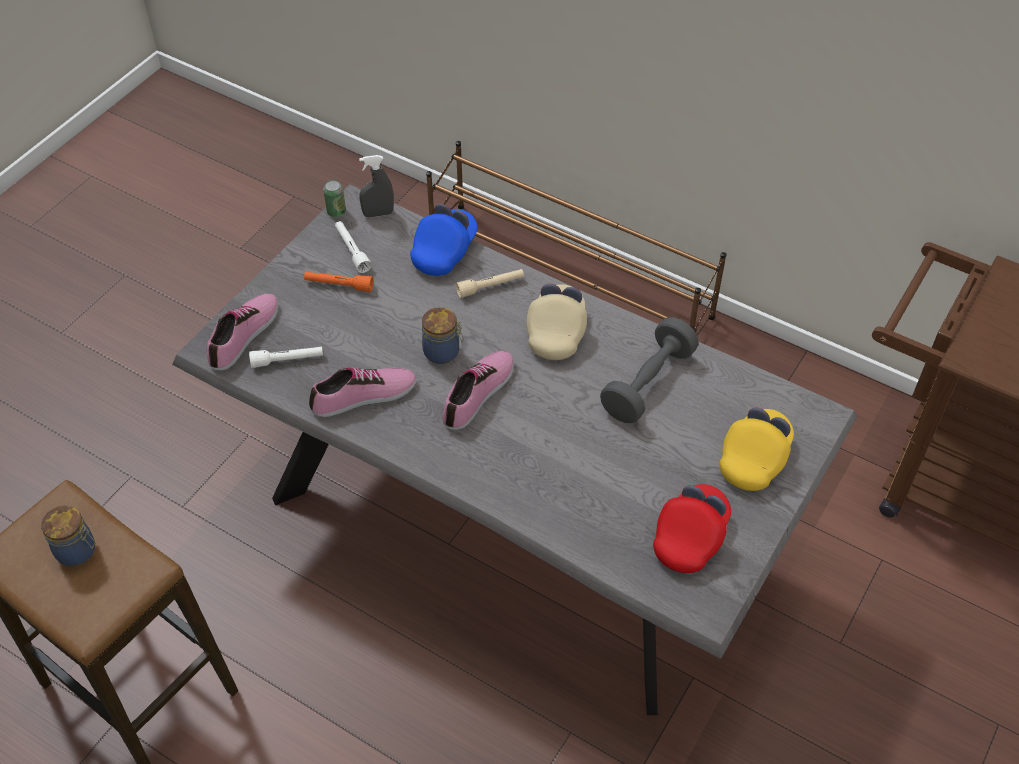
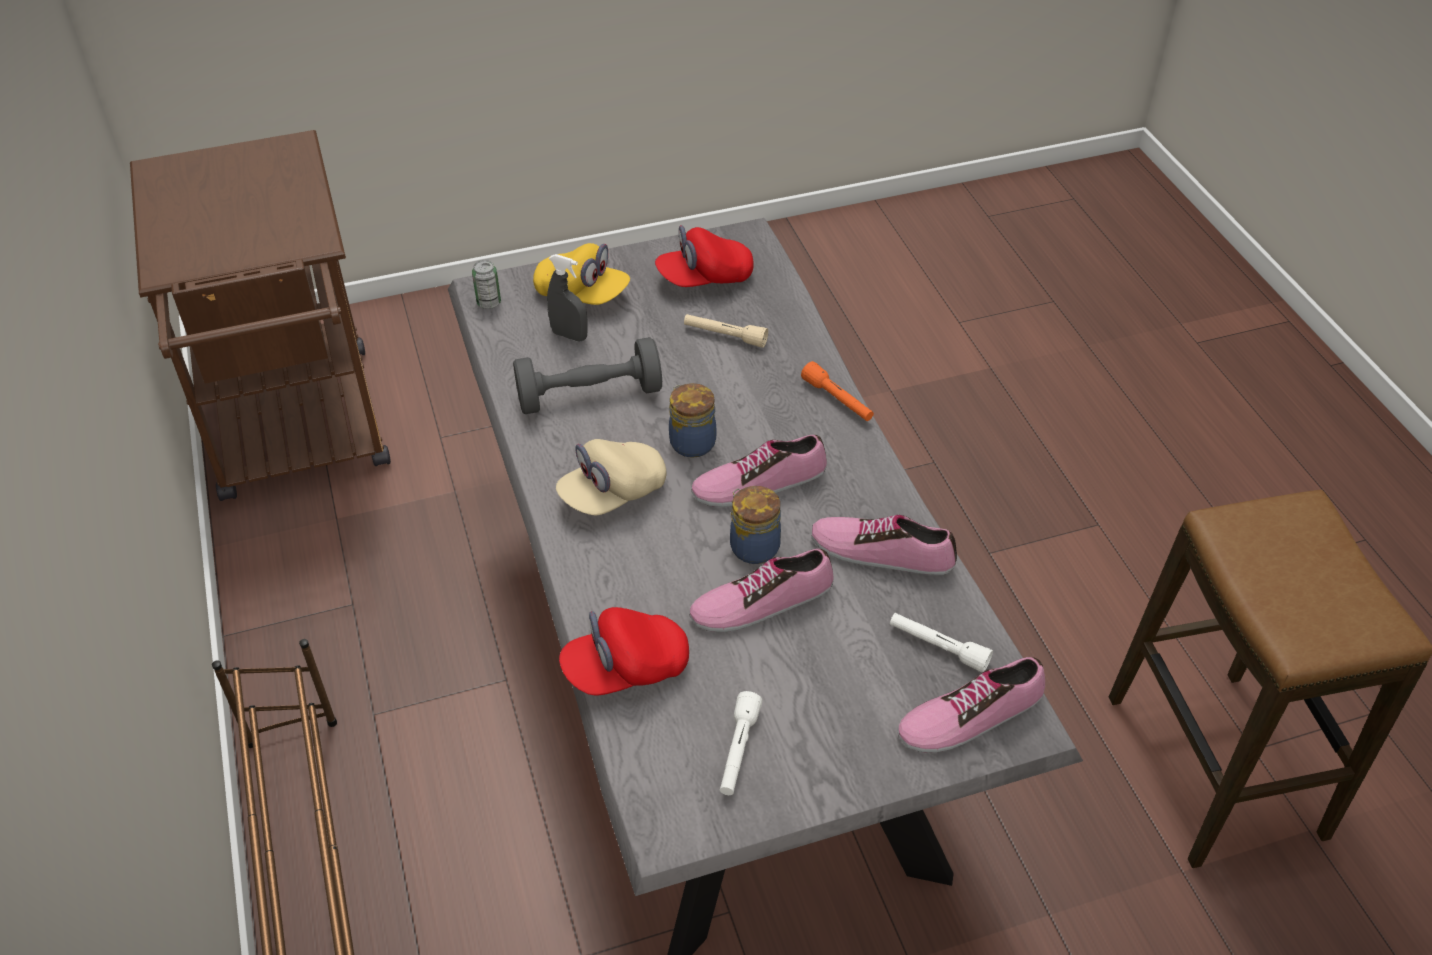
camera: 140 degrees left, 5 degrees down
jar [41,505,95,566] -> jar moved to [669,383,716,458]
orange flashlight [304,272,374,292] -> orange flashlight moved to [801,361,874,421]
can [323,180,346,217] -> can moved to [472,260,501,309]
grey spray bottle [359,155,394,218] -> grey spray bottle moved to [547,254,588,341]
blue cap [410,203,478,276] -> red cap [559,607,689,695]
beige flashlight [456,269,524,298] -> beige flashlight moved to [684,314,768,348]
yellow cap [719,407,794,491] -> yellow cap turned 135 degrees counterclockwise [533,243,630,305]
none -> shoe [690,549,834,632]

